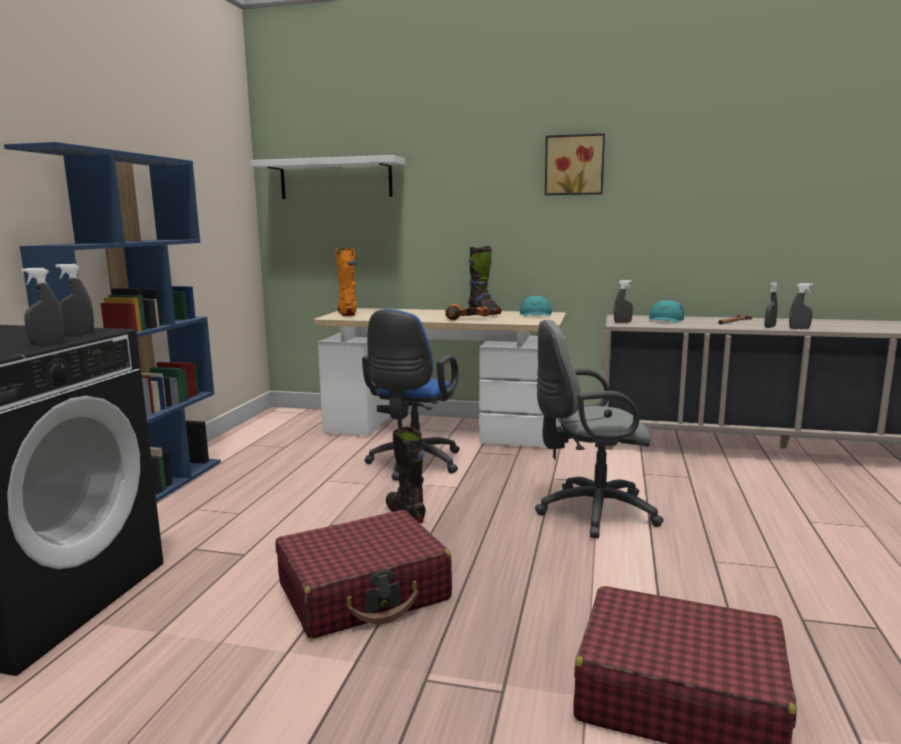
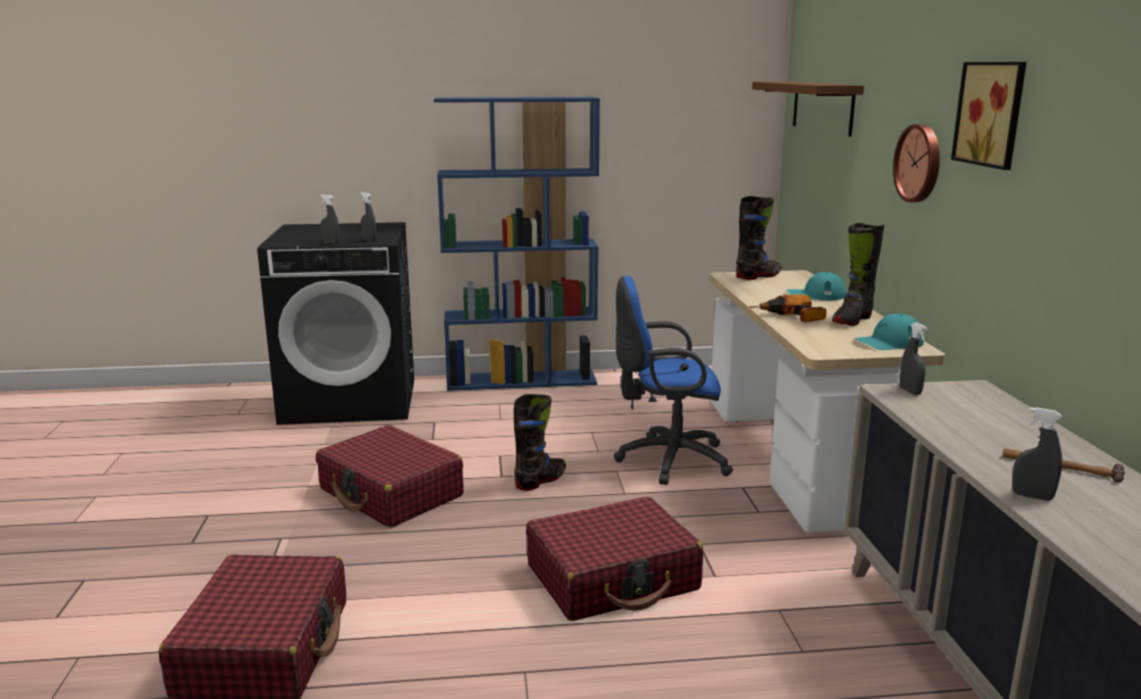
camera: 70 degrees right, 5 degrees up
white shelf [251,155,405,199] -> brown shelf [752,82,864,137]
orange boot [335,248,357,316] -> black boot [736,196,782,280]
grey office chair [535,320,664,538] -> red suitcase [526,497,703,621]
turquoise cap [649,300,684,323] -> turquoise cap moved to [787,272,846,300]
grey spray bottle [789,283,813,329] -> none
none -> wall clock [893,124,940,202]

